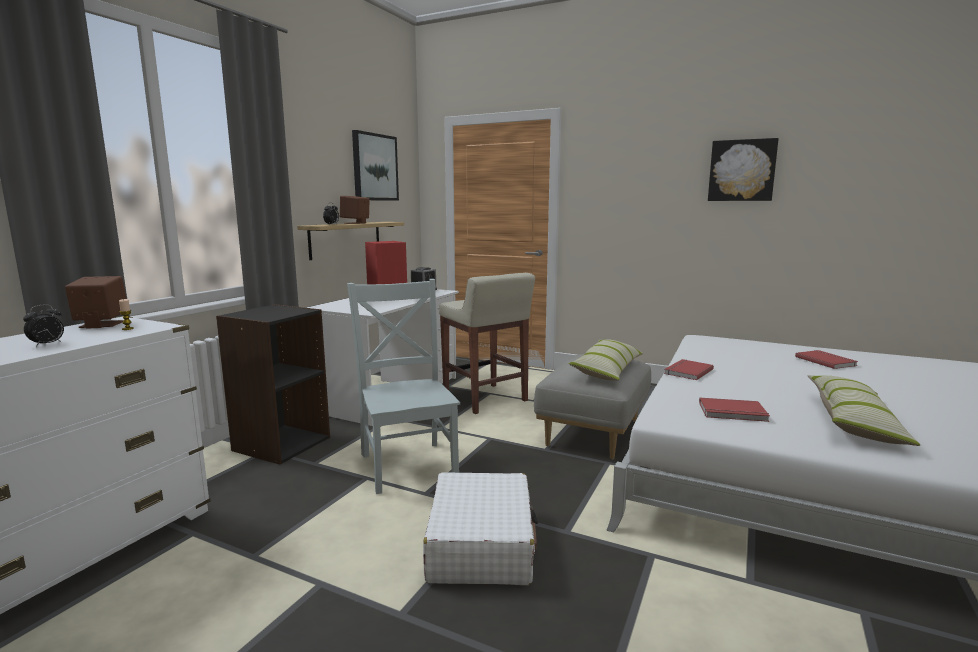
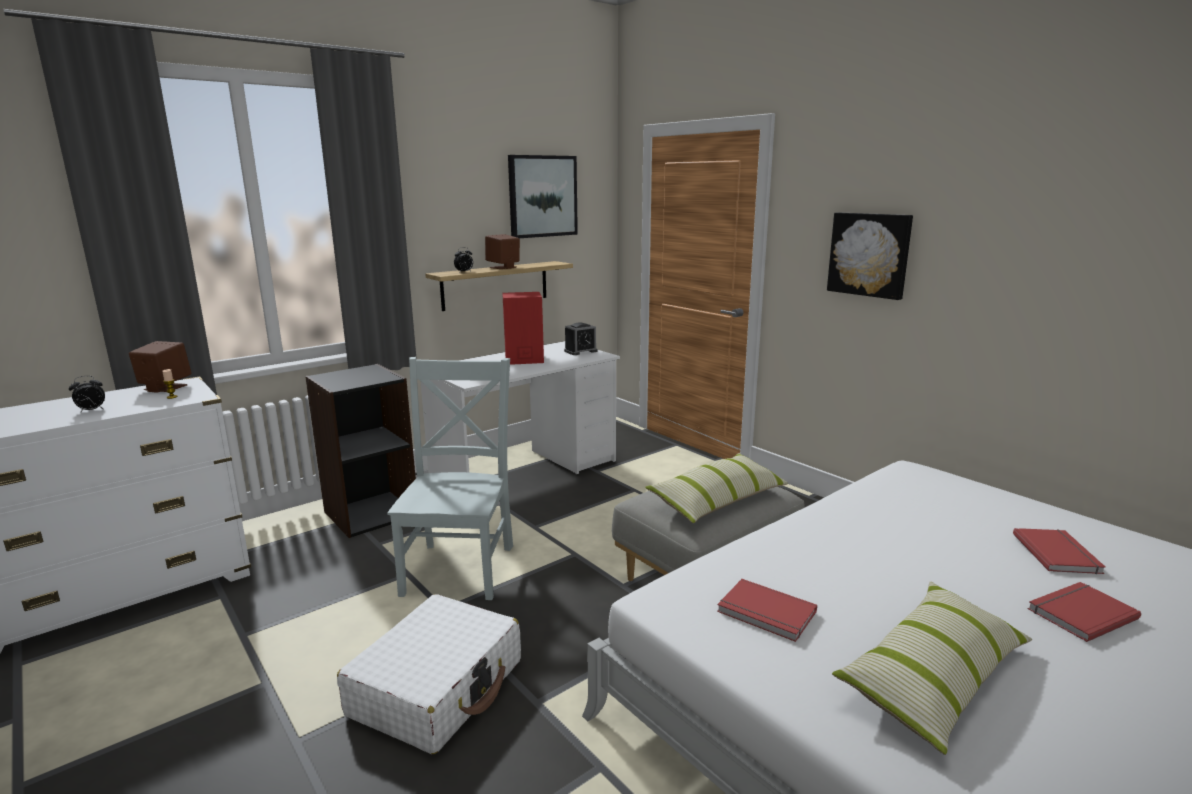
camera: 25 degrees right, 5 degrees up
beige stool [439,273,535,414] -> none
red book [664,359,714,380] -> red book moved to [1028,582,1141,642]
picture [708,138,779,201] -> picture moved to [827,212,913,300]

